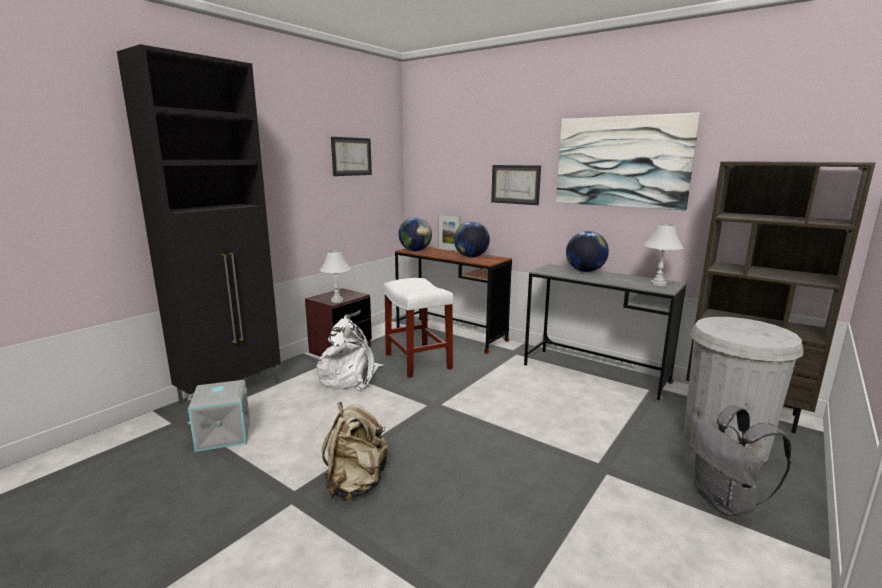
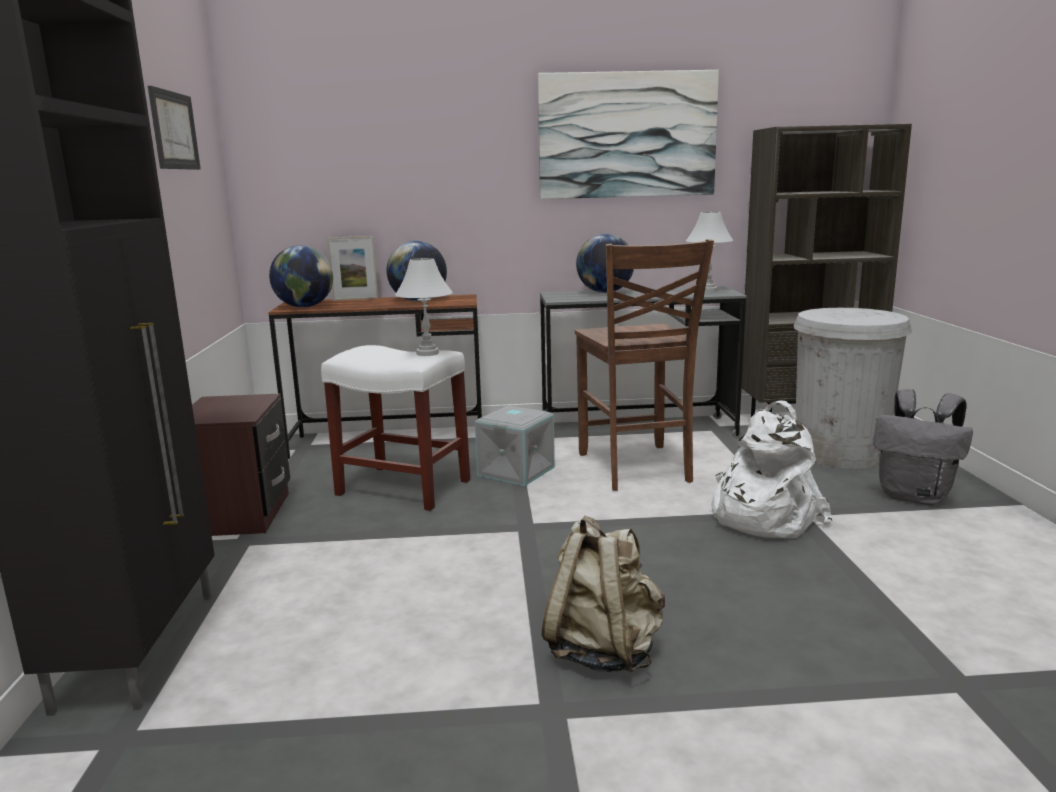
camera: 40 degrees left, 0 degrees up
grey storage box [188,380,250,452] -> grey storage box moved to [475,405,555,486]
white backpack [317,315,383,391] -> white backpack moved to [711,400,832,538]
white table lamp [319,250,351,303] -> white table lamp moved to [395,258,453,356]
picture [491,165,541,205] -> none
none -> brown chair [575,239,714,491]

